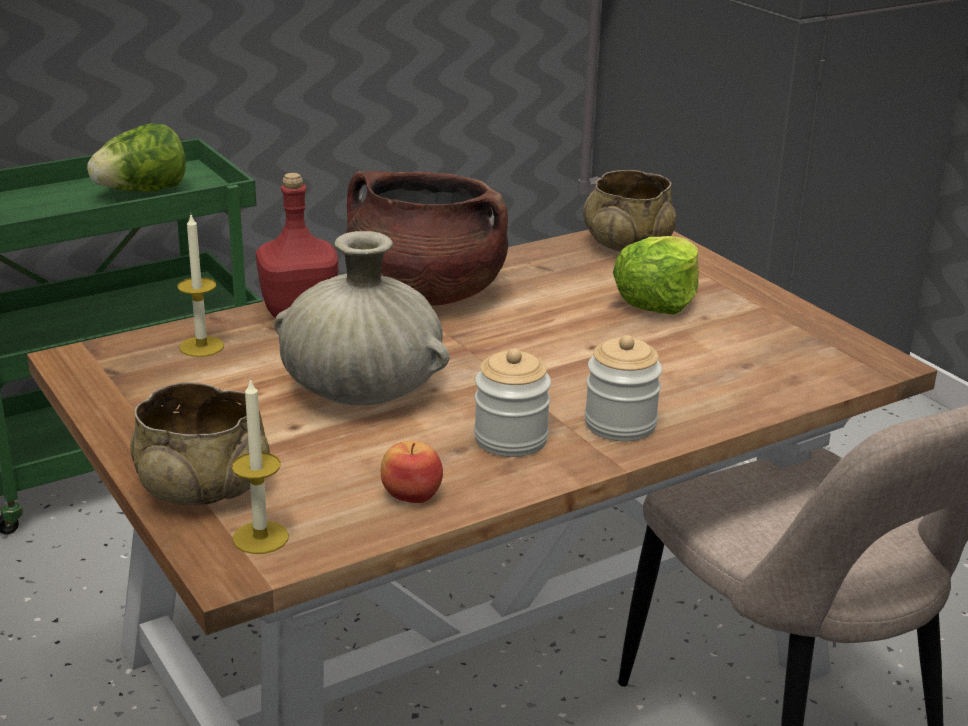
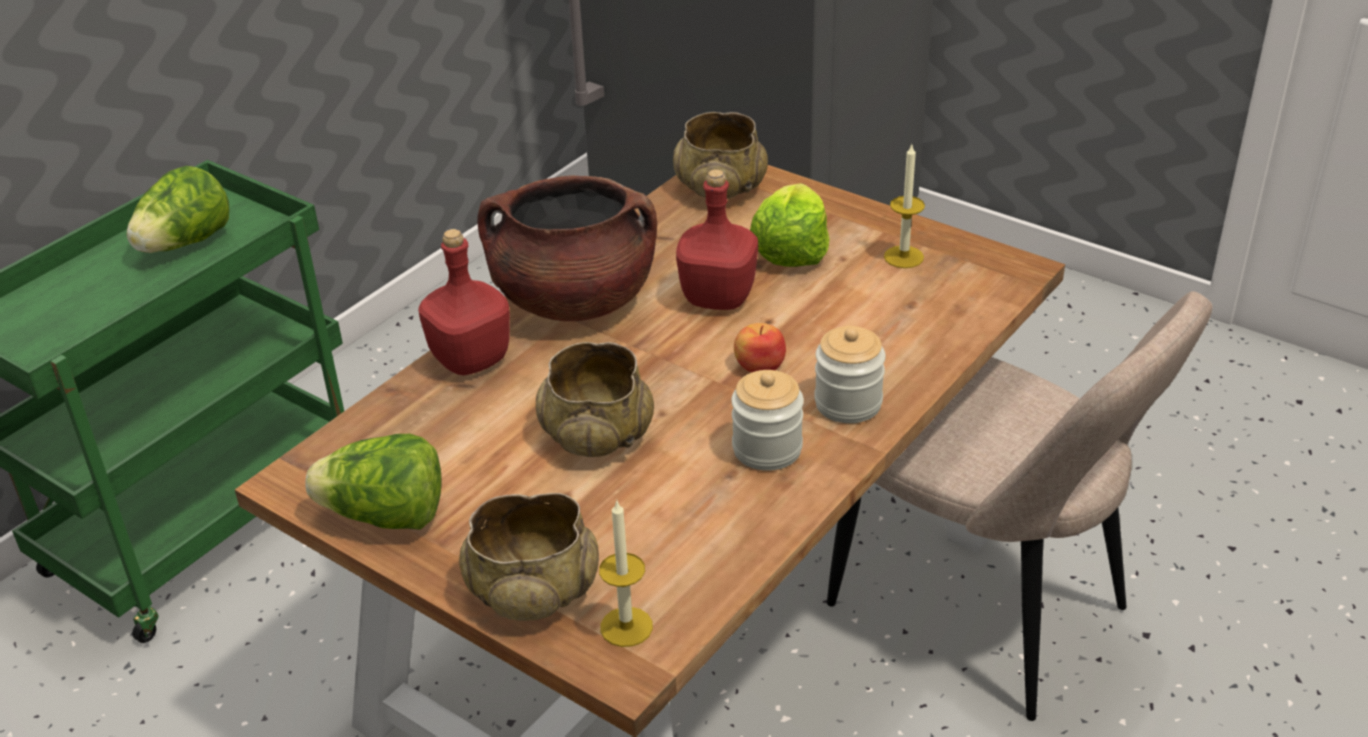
camera: 20 degrees left, 10 degrees up
candle [177,215,224,357] -> candle moved to [884,143,925,268]
beige vase [274,231,449,405] -> beige bowl [536,342,654,457]
apple [381,441,443,503] -> apple moved to [734,323,786,372]
none -> lettuce [306,434,441,530]
none -> red bottle [676,169,758,310]

